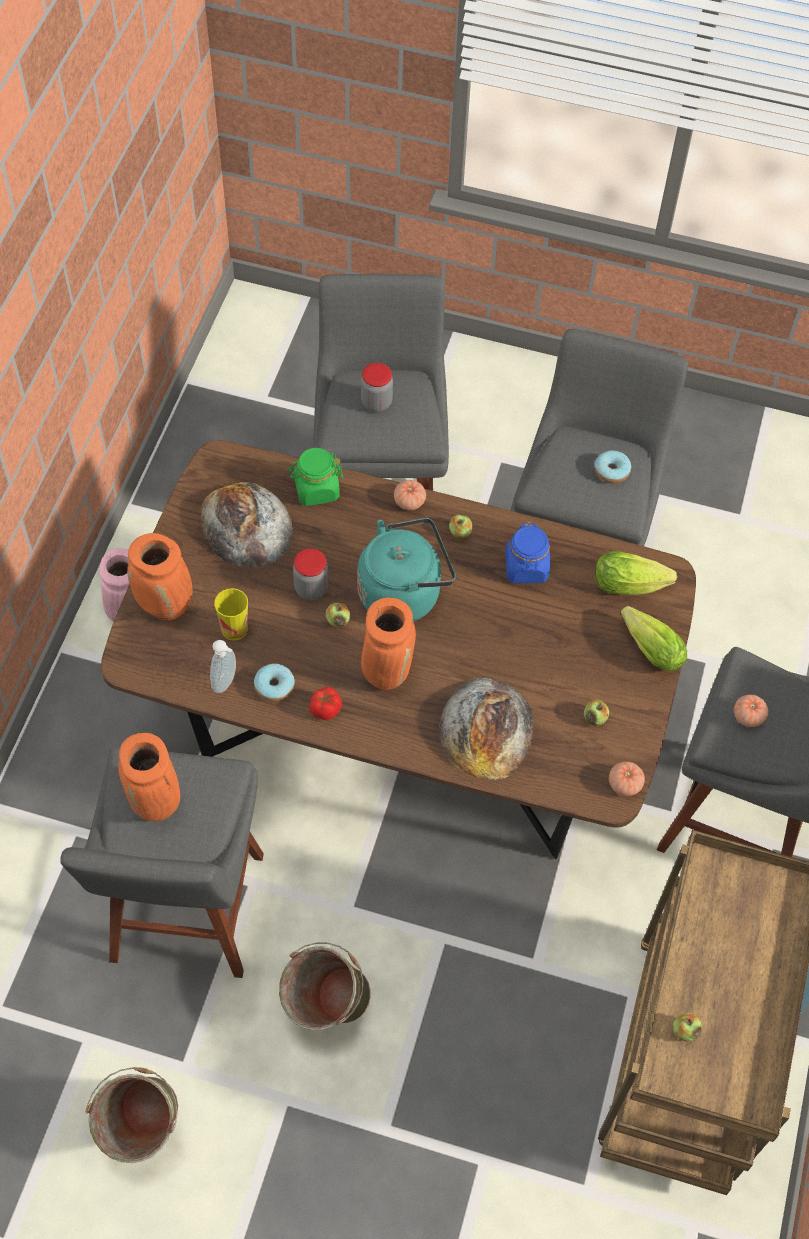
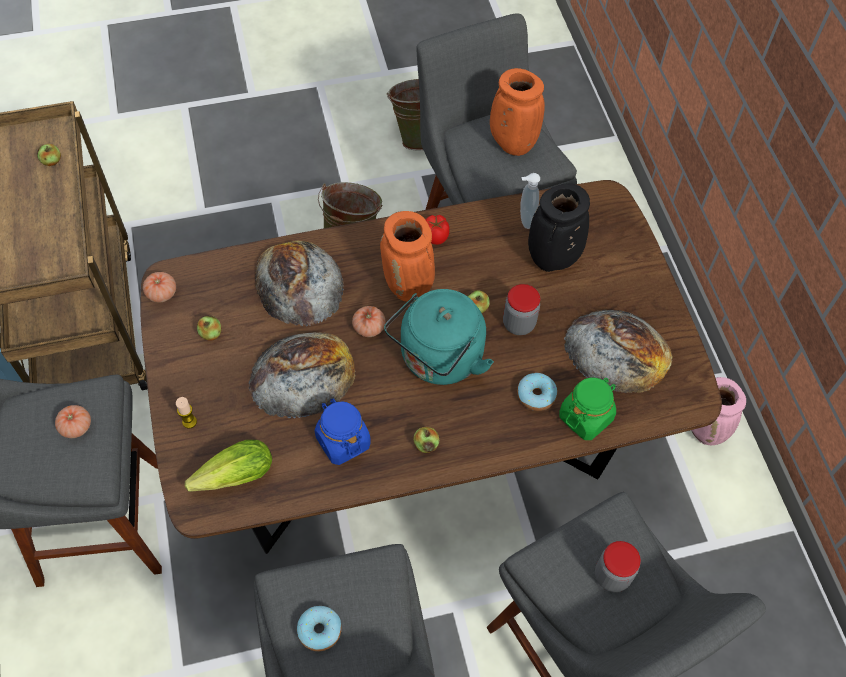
camera: 150 degrees right, 0 degrees up
orange vase [127,533,192,620] -> none
cup [214,588,248,641] -> black vase [528,183,590,272]
donut [254,664,295,702] -> donut moved to [517,373,557,411]
tomato [394,480,426,510] -> tomato moved to [352,306,385,337]
lettuce [621,606,687,671] -> candle [176,397,197,429]
none -> bread [249,332,356,418]

